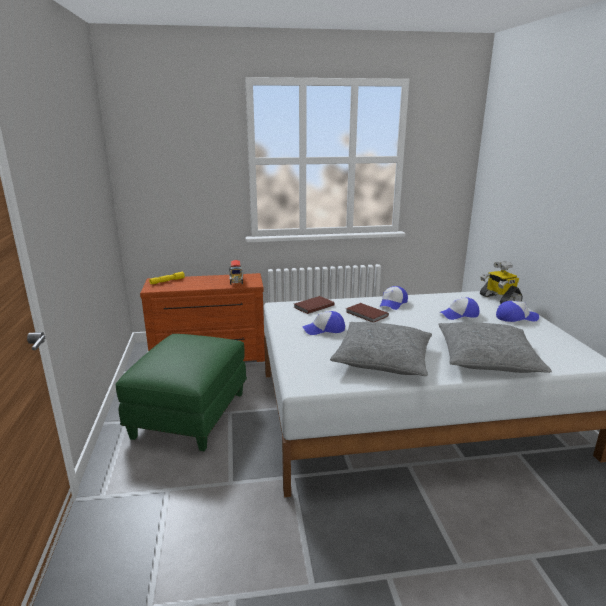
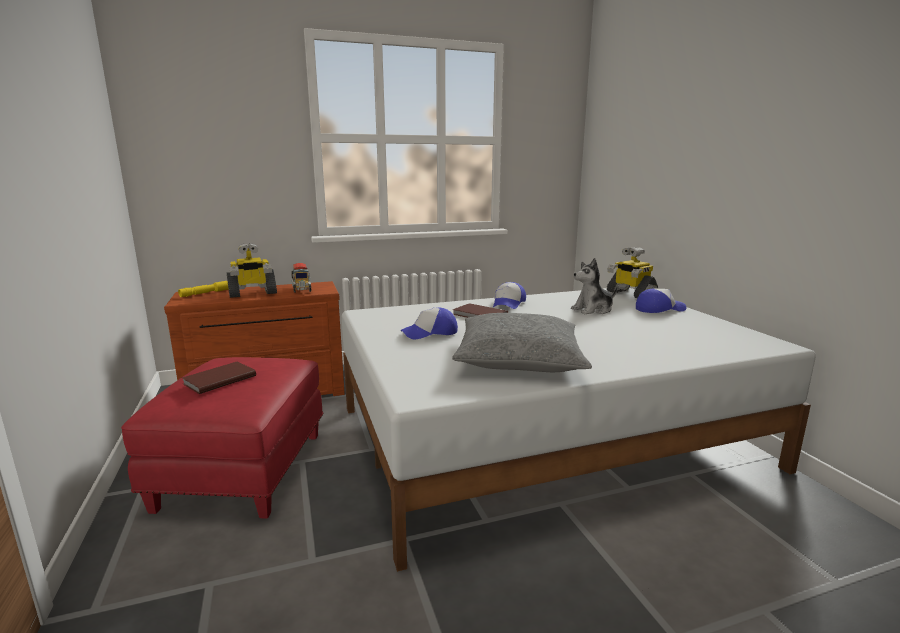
camera: 10 degrees left, 5 degrees down
green ottoman [115,334,247,451] -> red ottoman [121,357,323,519]
brown book [294,296,335,314] -> brown book moved to [182,361,256,394]
grey pillow [438,322,552,373] -> none
cap [439,297,479,320] -> plush toy [571,258,617,314]
none -> toy robot [227,243,277,298]

